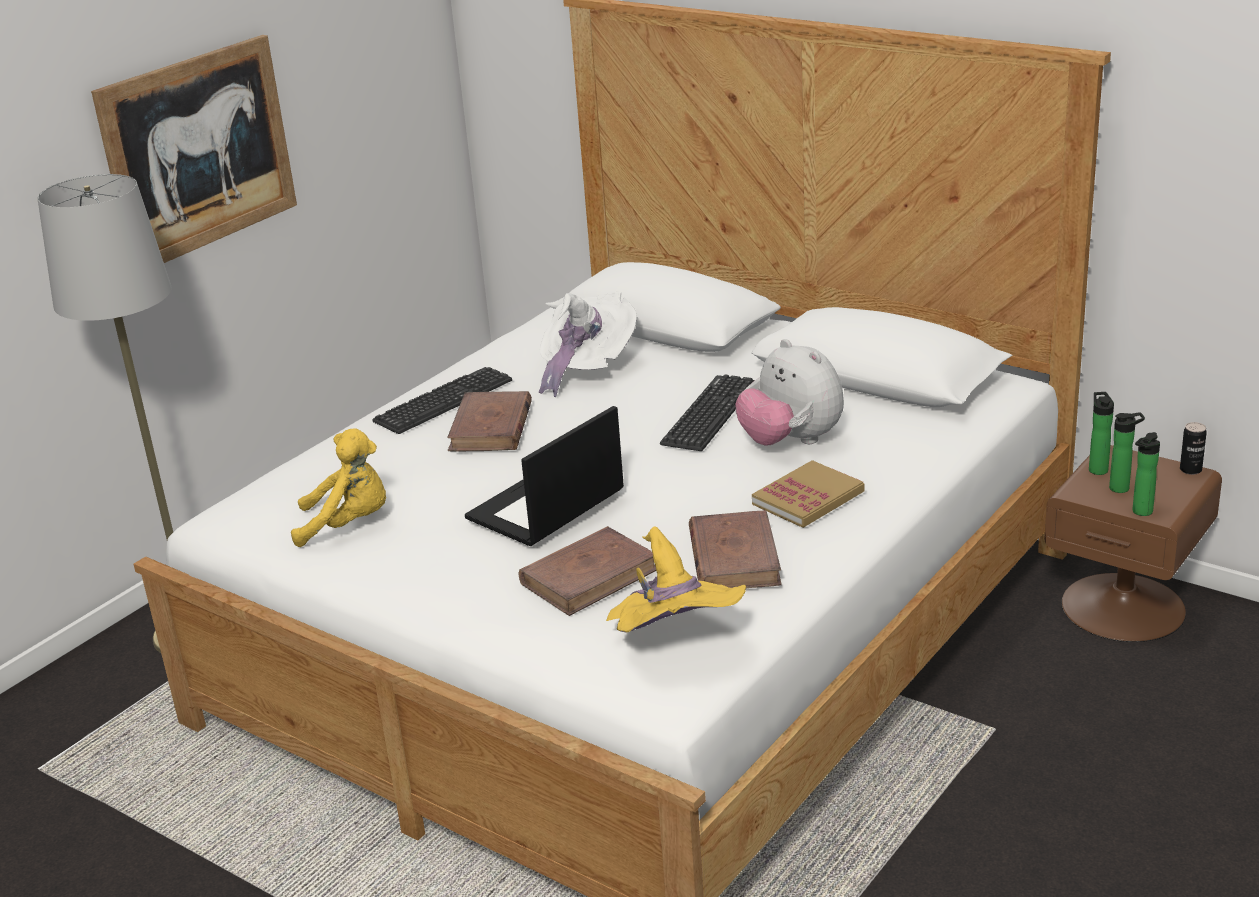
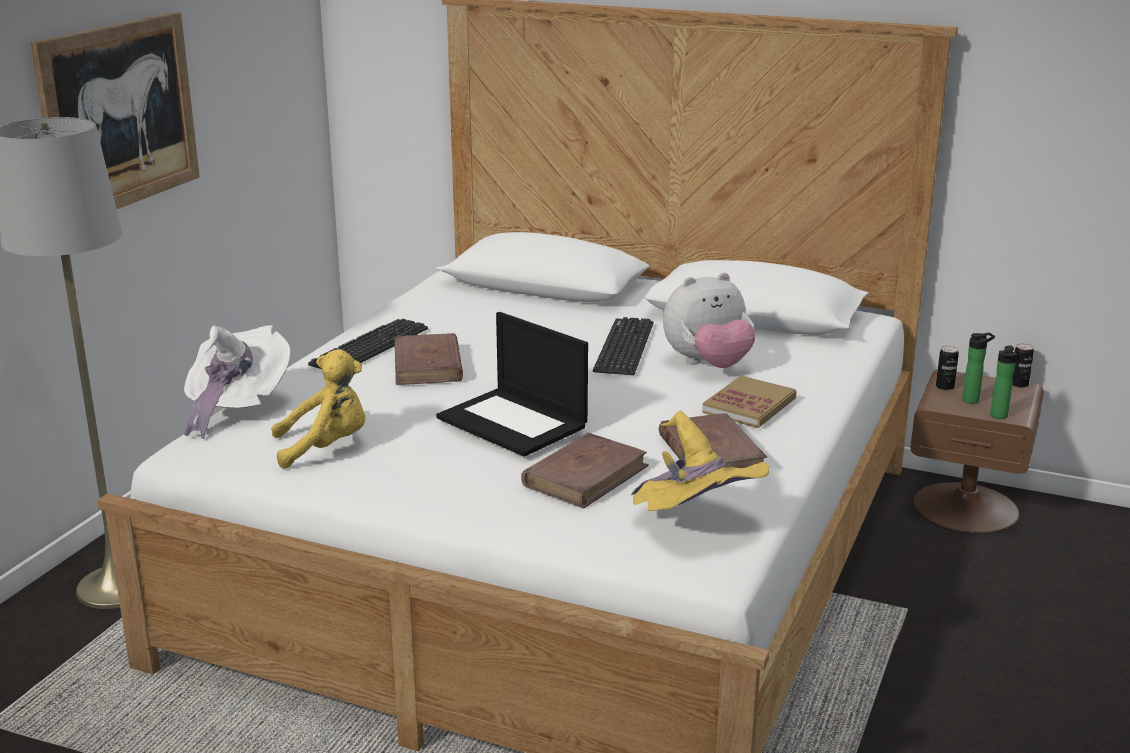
camera: 15 degrees left, 5 degrees down
laptop [465,406,624,546] -> laptop turned 75 degrees counterclockwise [436,312,588,457]
white hat [539,292,637,397] -> white hat moved to [184,325,291,439]
plush toy [736,339,844,446] -> plush toy turned 60 degrees counterclockwise [663,273,756,368]
bottle [1089,392,1114,475] -> can [936,346,959,390]

